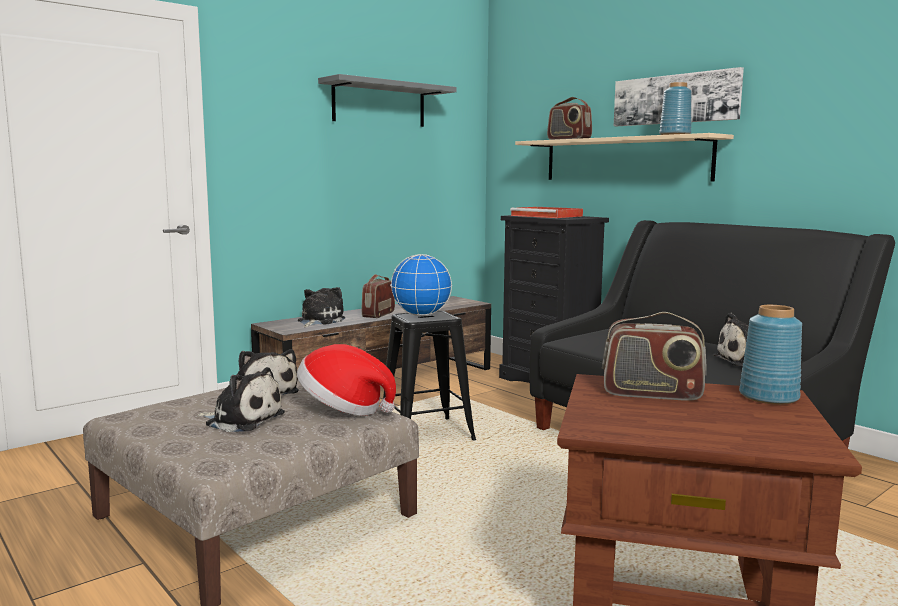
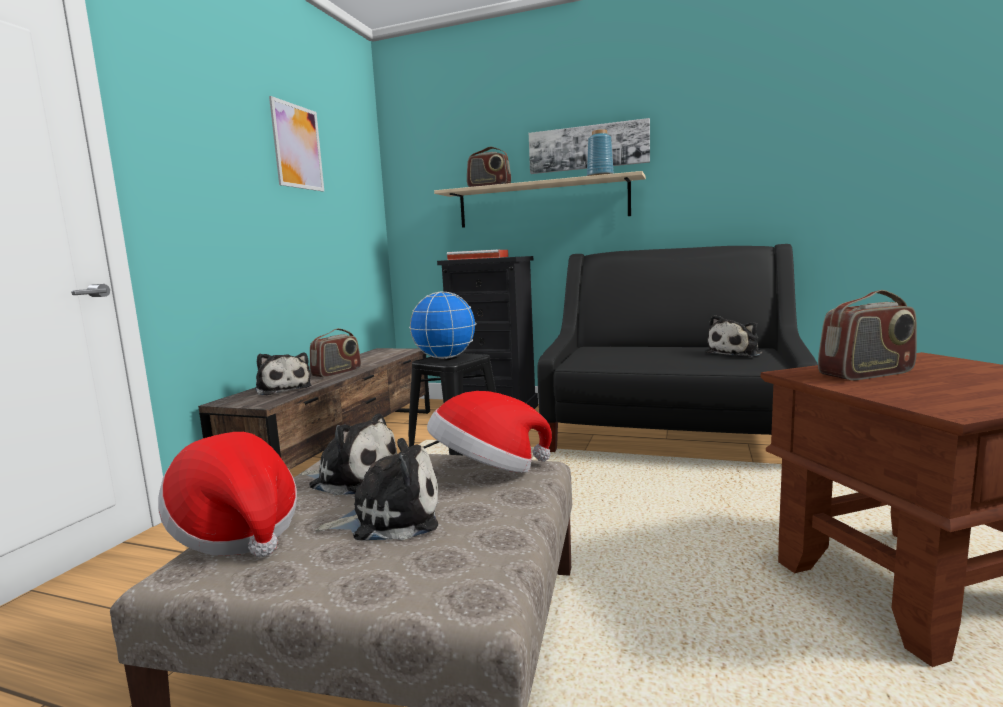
camera: 30 degrees left, 0 degrees up
plush toy [298,287,345,327] -> plush toy turned 150 degrees clockwise [255,353,312,395]
grey shelf [318,74,457,127] -> picture [269,96,324,192]
radio [362,274,395,318] -> radio turned 135 degrees counterclockwise [310,328,361,377]
blue vase [739,305,802,405] -> none
none -> hat [158,432,297,557]

